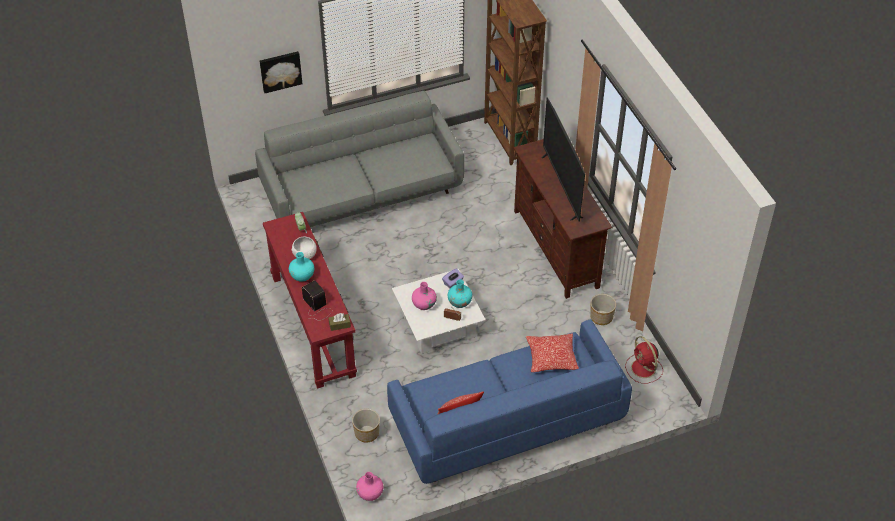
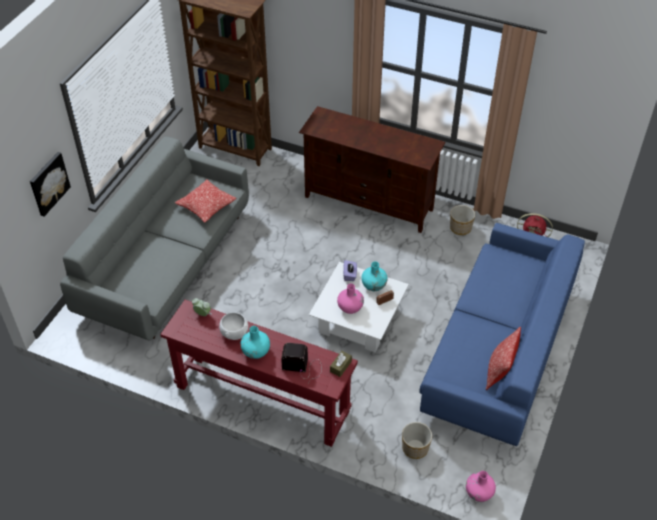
camera: 45 degrees left, 0 degrees up
pillow [526,333,579,372] -> pillow moved to [175,179,236,223]
television [542,98,585,222] -> none

